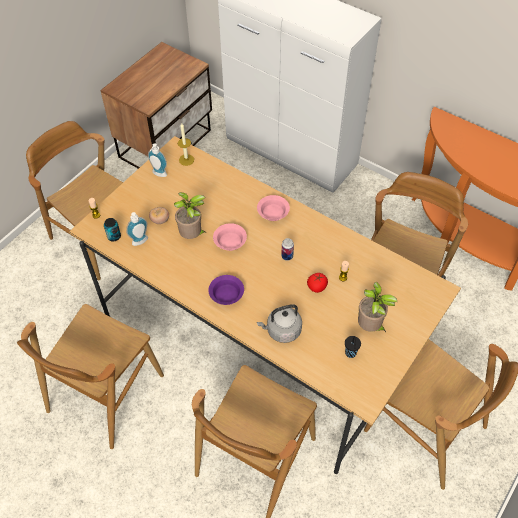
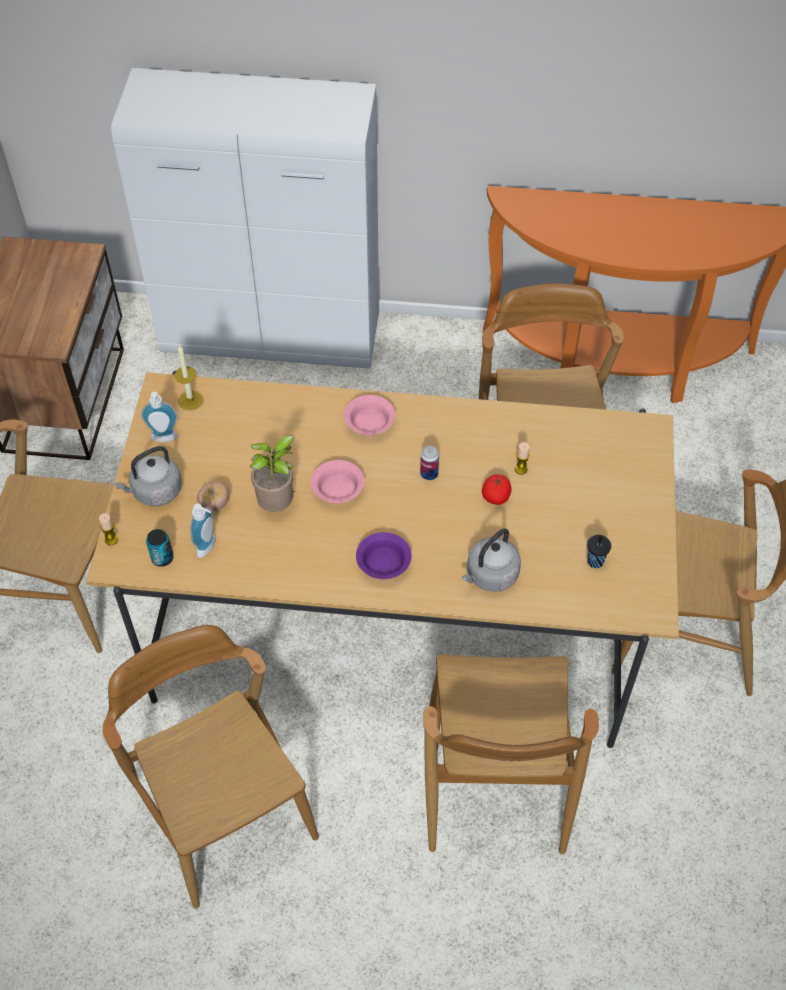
camera: 30 degrees left, 0 degrees up
brown chair [17,304,164,449] -> brown chair turned 150 degrees clockwise [103,625,319,909]
potted plant [358,282,397,332] -> none
none -> grey kettle [114,446,182,506]

